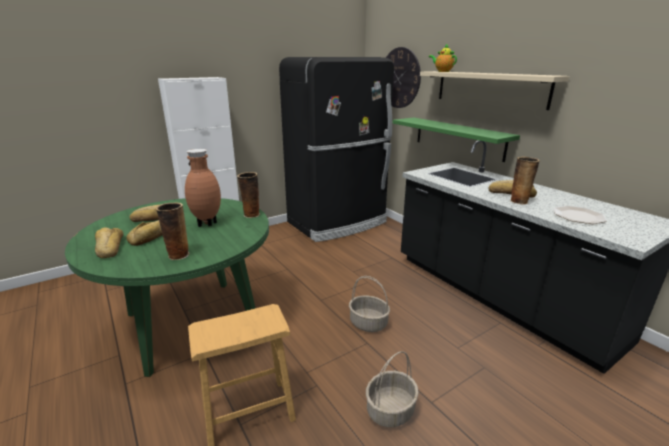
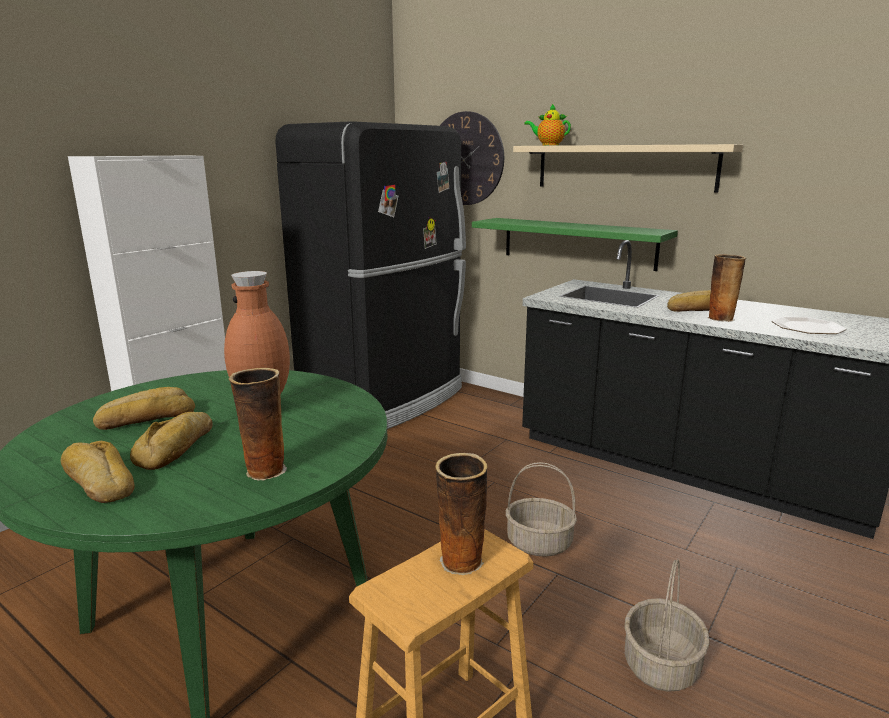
camera: 20 degrees left, 5 degrees down
vase [237,172,260,218] -> vase moved to [435,453,488,575]

